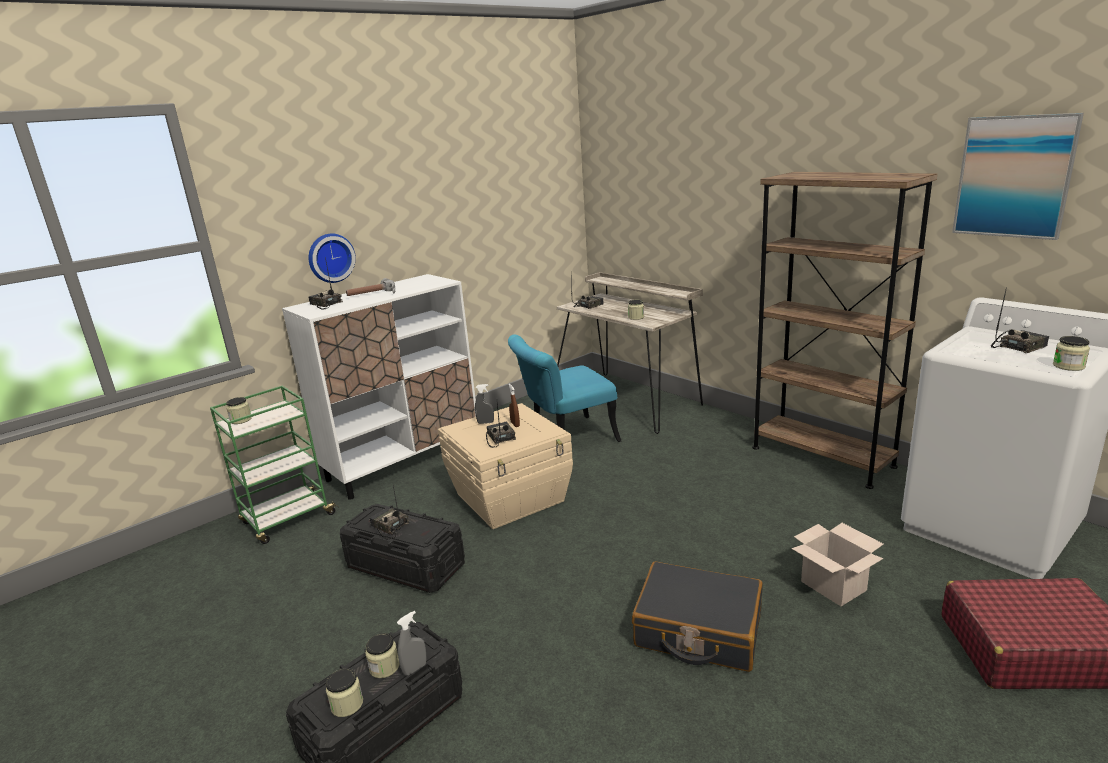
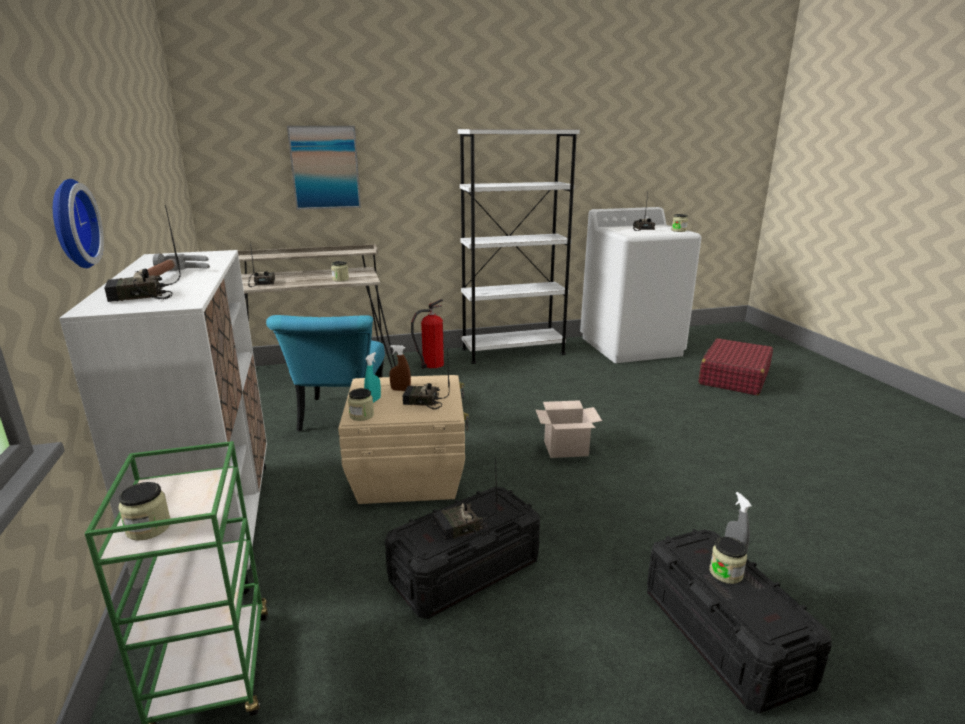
camera: 65 degrees left, 0 degrees up
jar [326,668,363,717] -> jar moved to [348,388,374,421]
grey spray bottle [475,384,494,424] -> turquoise spray bottle [364,352,381,403]
black suitcase [632,561,763,672] -> none
brown bookcase [752,172,938,489] -> white bookcase [458,129,580,364]
cardboard box [791,523,884,606] -> cardboard box moved to [536,400,602,458]
picture [952,113,1084,240] -> picture moved to [287,126,361,210]
none -> fire extinguisher [411,299,444,369]

